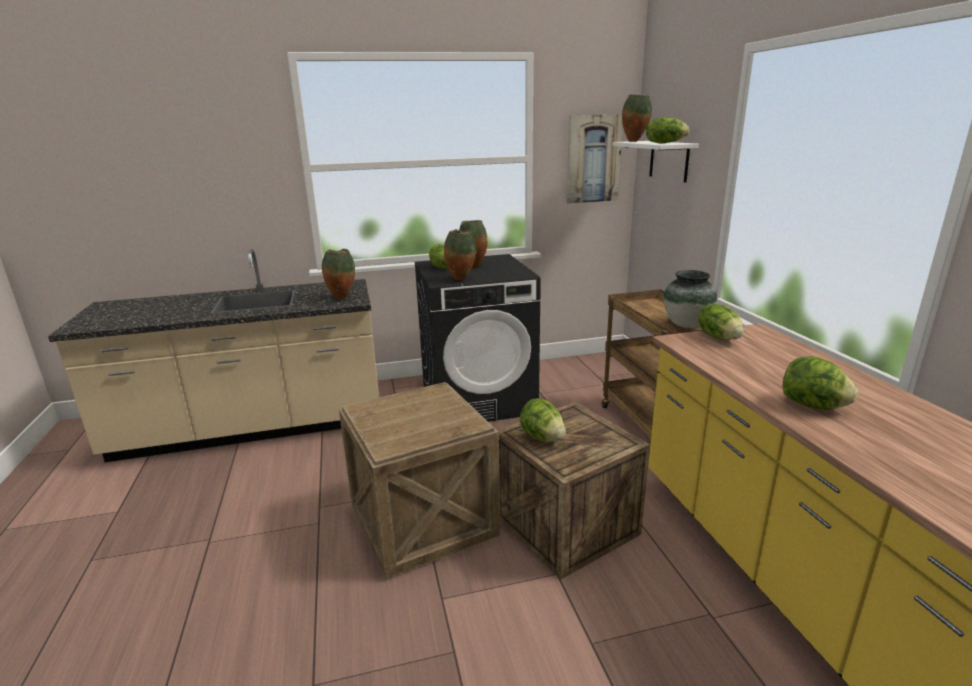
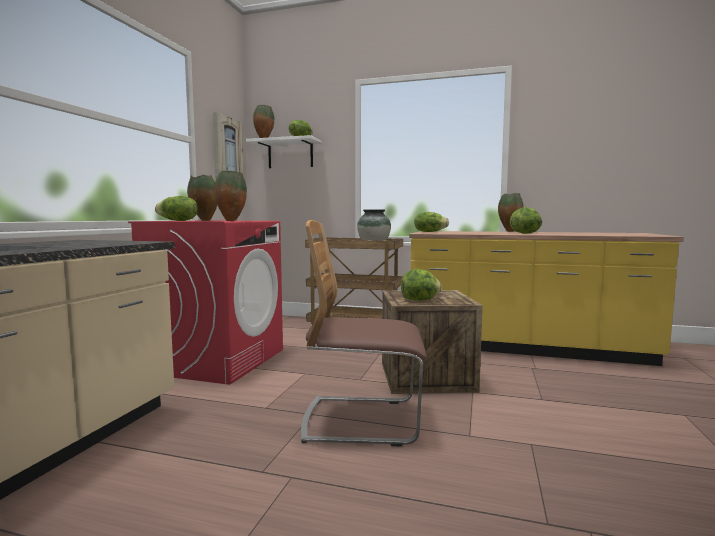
camera: 60 degrees left, 15 degrees down
vase [322,249,355,300] -> vase moved to [498,193,524,232]
crate [339,382,501,579] -> chair [301,220,427,447]
black washing machine [414,254,541,422] -> red washing machine [128,221,283,385]

